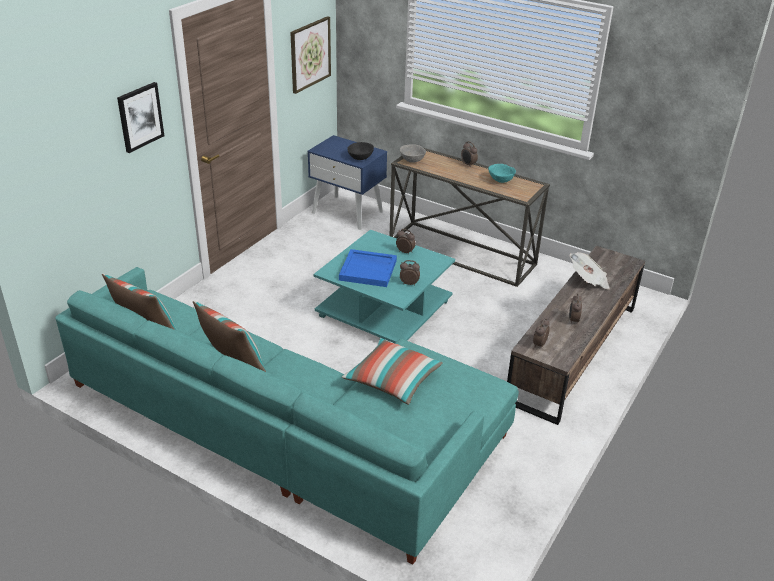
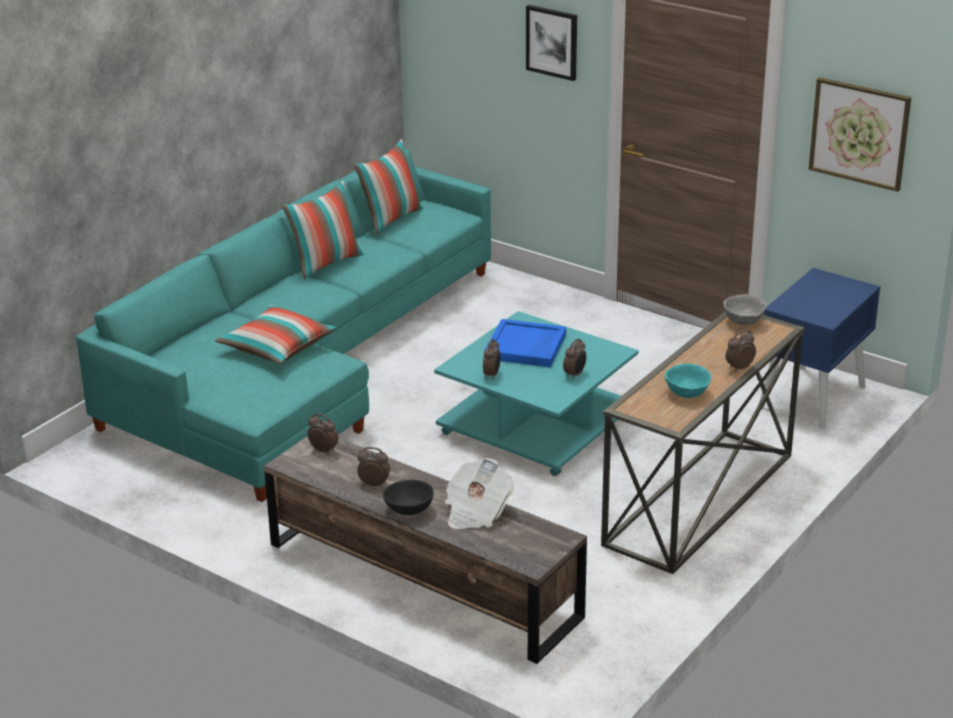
camera: 95 degrees right, 5 degrees down
black bowl [347,142,374,160] -> black bowl moved to [383,480,434,515]

